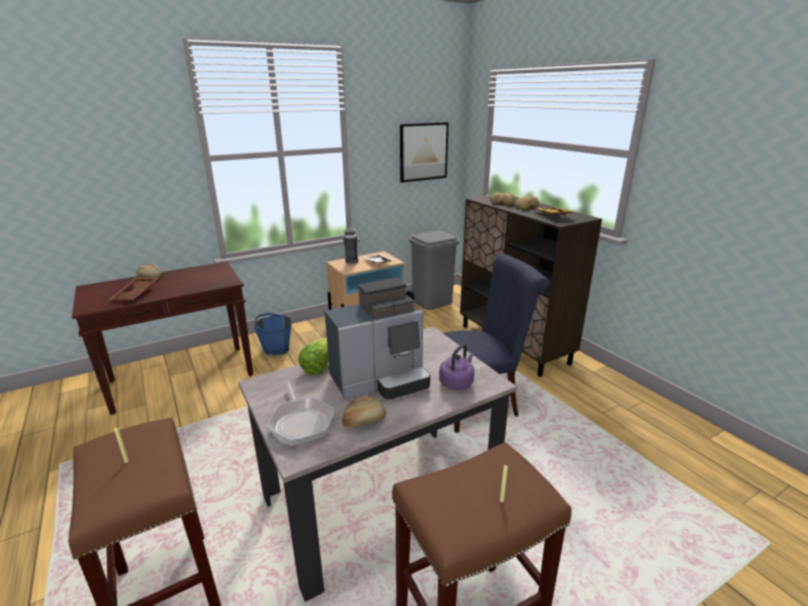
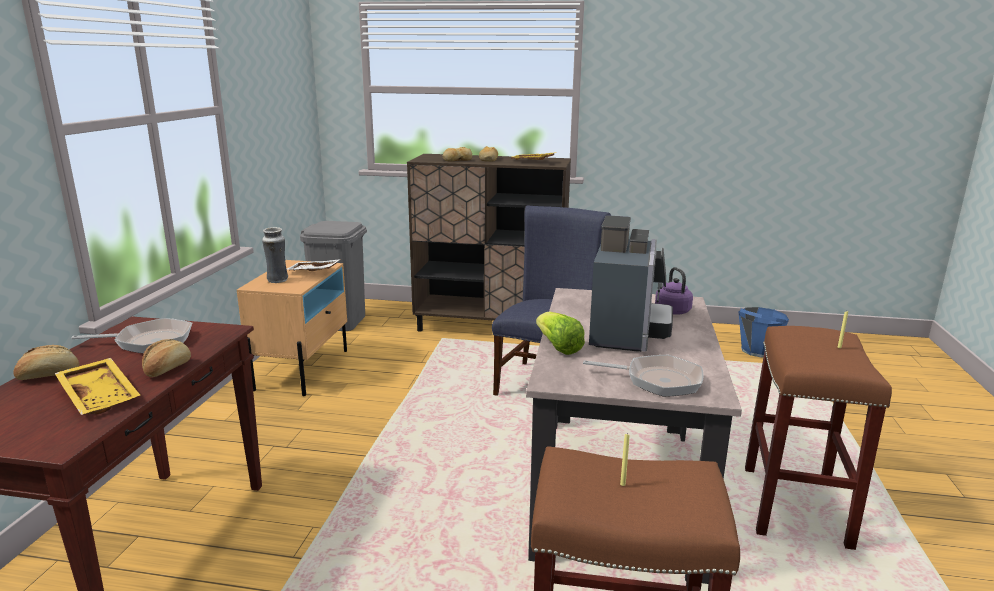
camera: 50 degrees left, 5 degrees down
brown tray [110,278,158,302] -> yellow tray [55,358,140,415]
blue bucket [254,313,291,356] -> blue bucket moved to [738,307,789,357]
bread [342,396,386,428] -> bread moved to [142,339,191,377]
picture [400,122,449,183] -> none
none -> frying pan [71,318,192,354]

